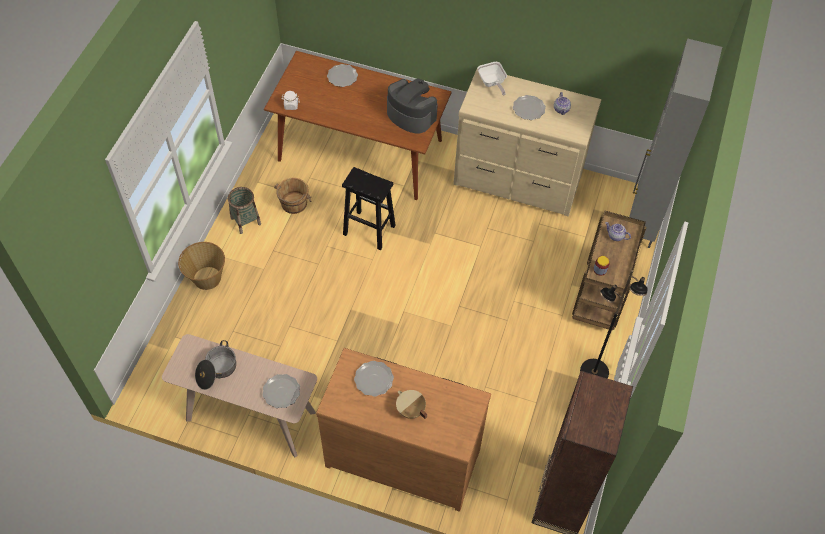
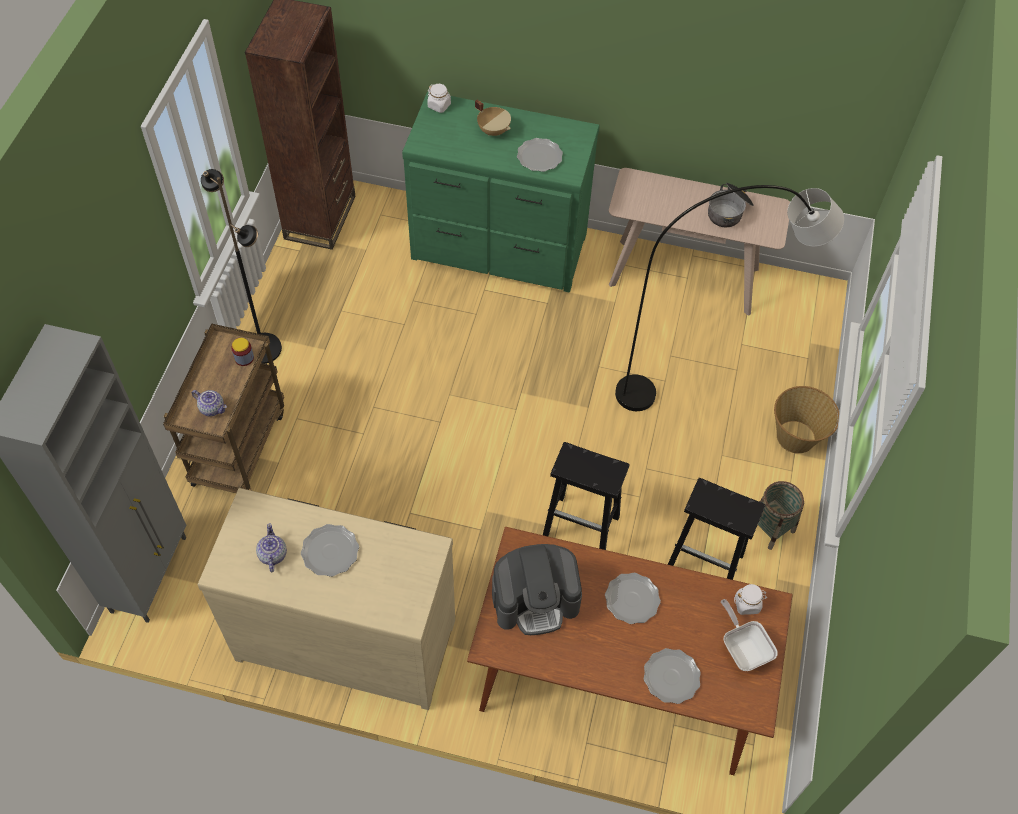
camera: 175 degrees right, 0 degrees up
plate [263,374,300,408] -> plate moved to [605,573,661,624]
brown bucket [274,178,312,214] -> black stool [668,478,765,580]
brown dresser [316,348,491,512] -> green dresser [402,91,600,293]
coffee machine [387,78,438,134] -> coffee machine turned 45 degrees counterclockwise [492,544,582,635]
frying pan [477,62,507,96] -> frying pan moved to [721,599,778,671]
none -> white jar [427,84,451,113]
none -> grey floor lamp [615,185,844,411]

